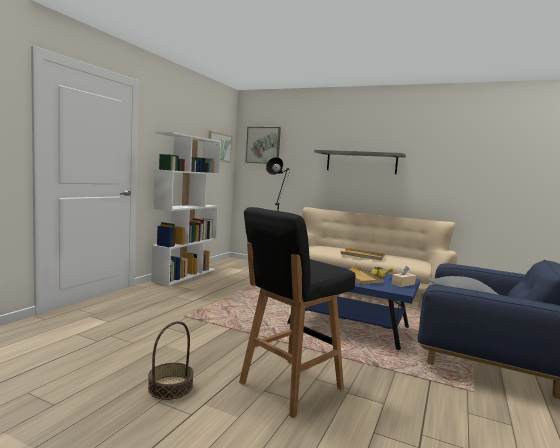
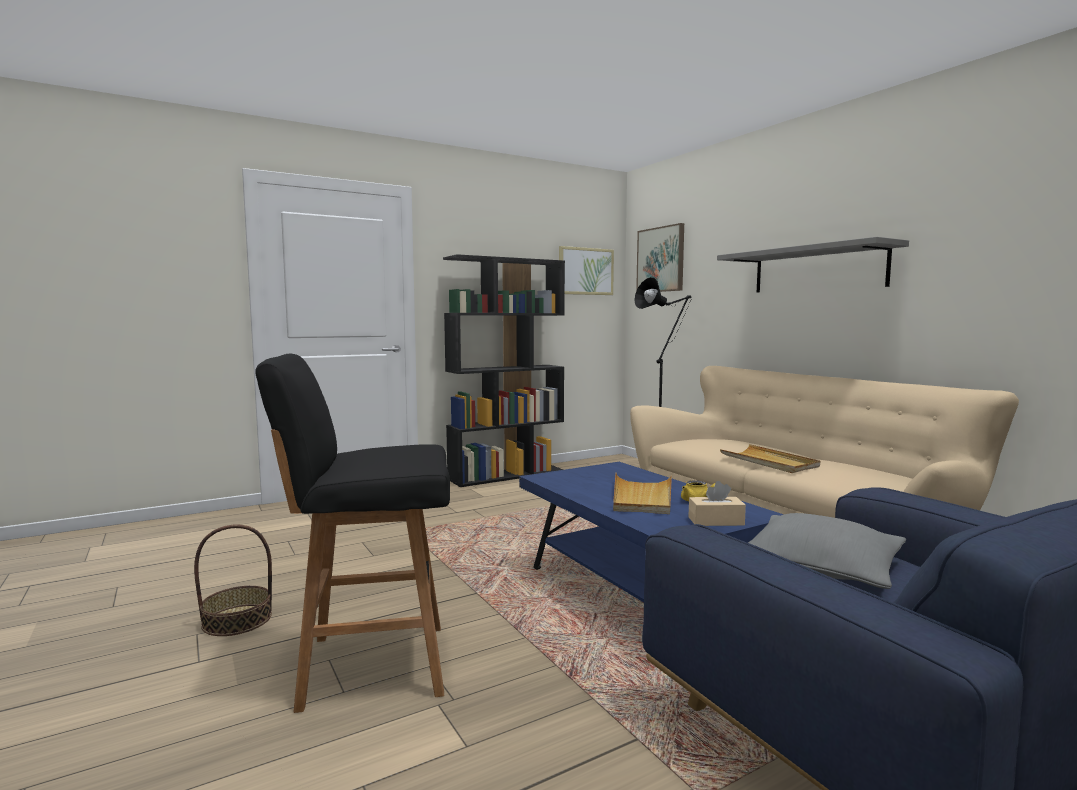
camera: 35 degrees right, 0 degrees up
white bookcase [151,132,221,286] -> black bookcase [443,254,565,487]

